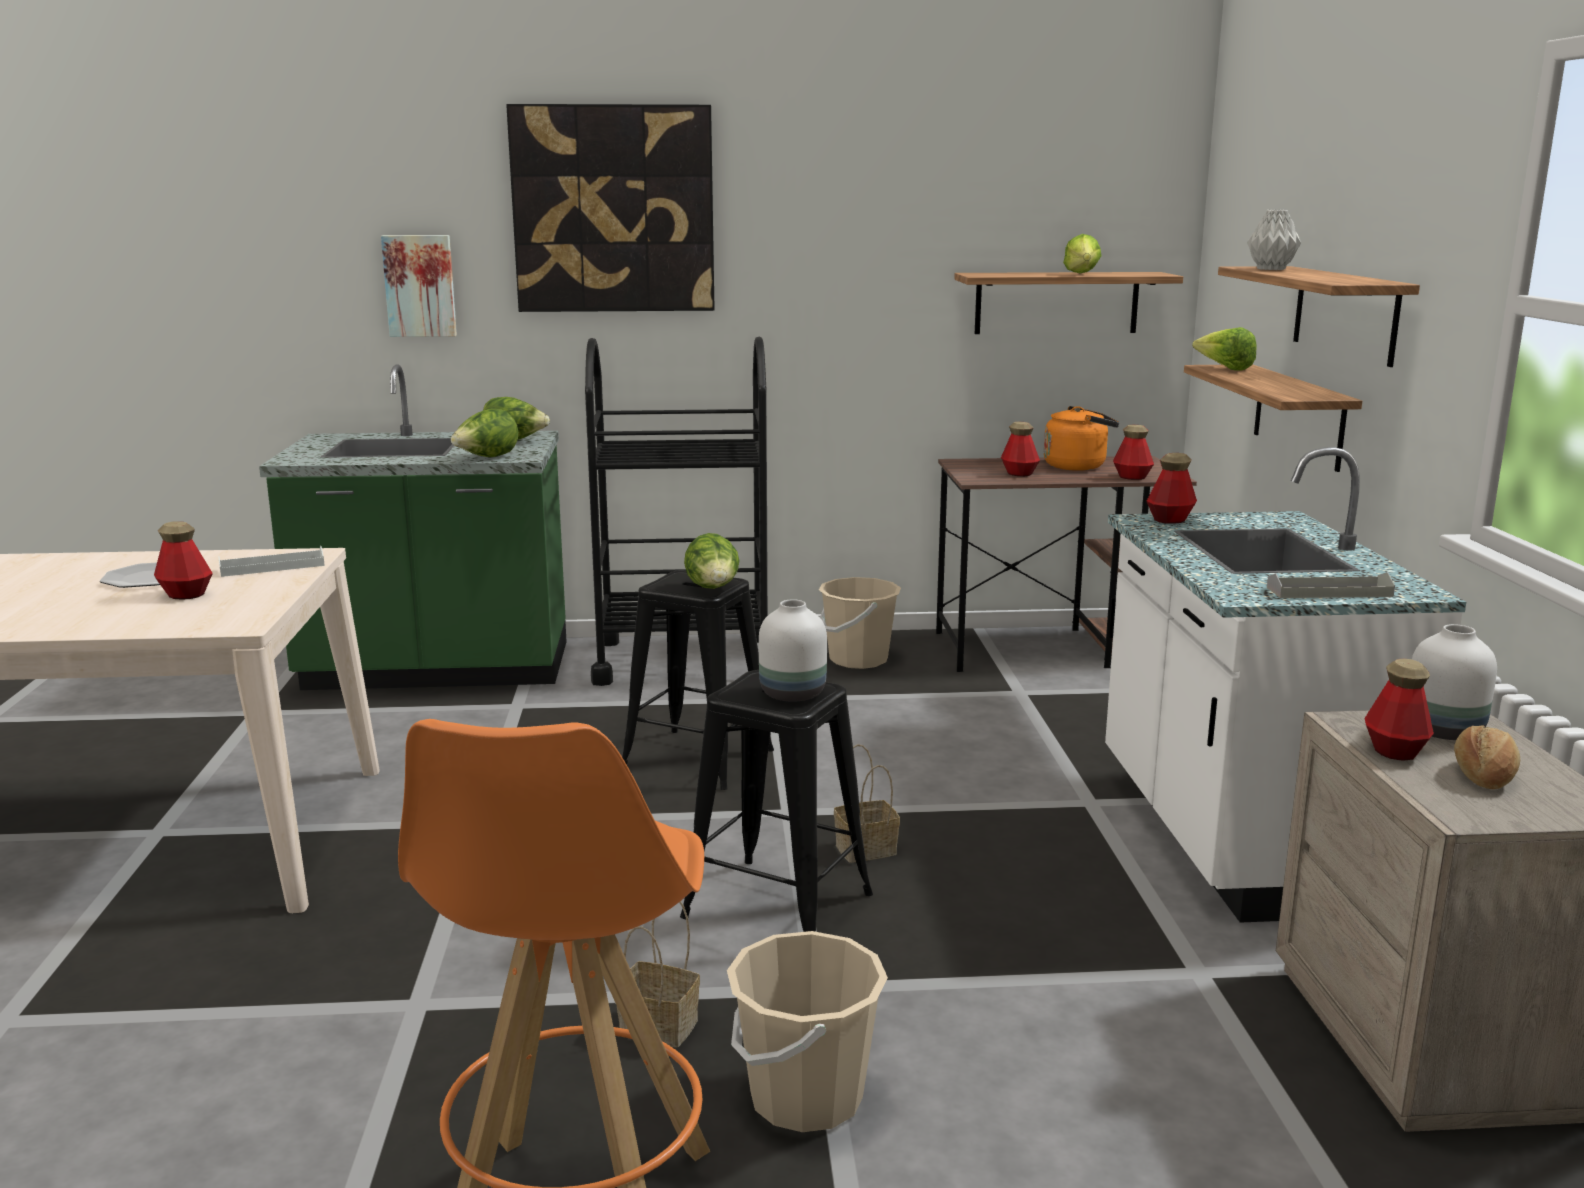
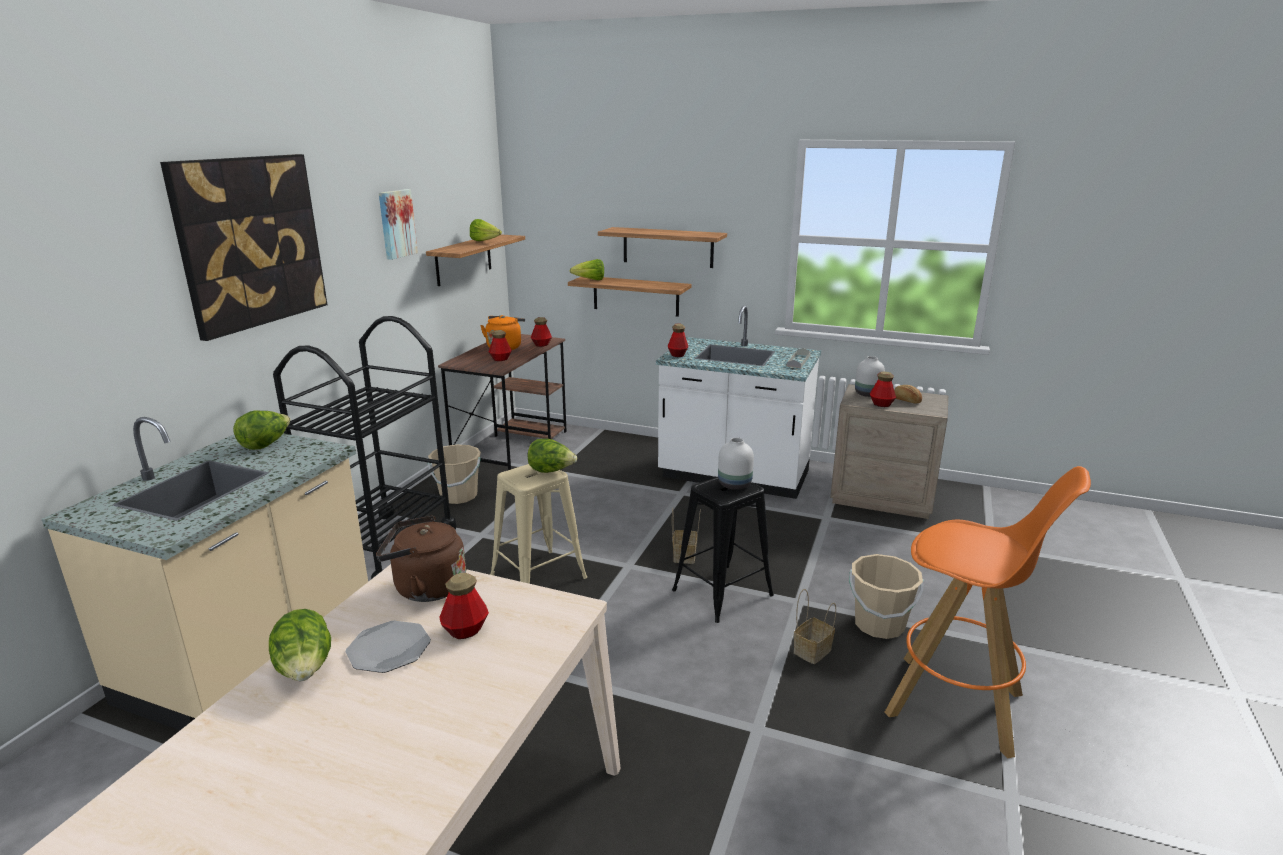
camera: 65 degrees left, 5 degrees up
white tray [218,546,325,577] -> brown kettle [376,516,466,602]
green counter [259,364,567,690] -> beige counter [42,417,368,730]
picture [381,235,457,337] -> picture moved to [379,189,418,260]
lettuce [451,409,518,457] -> lettuce moved to [269,609,331,681]
black stool [622,570,774,790] -> beige stool [490,464,587,584]
grey vase [1247,210,1301,270] -> none

